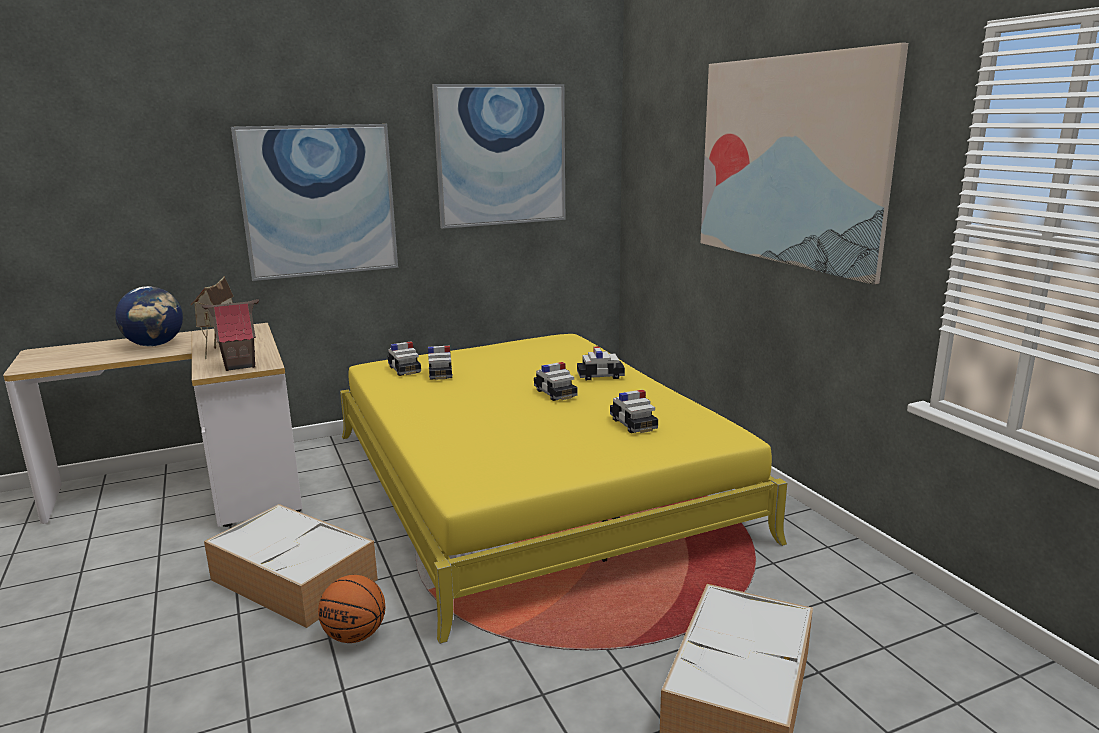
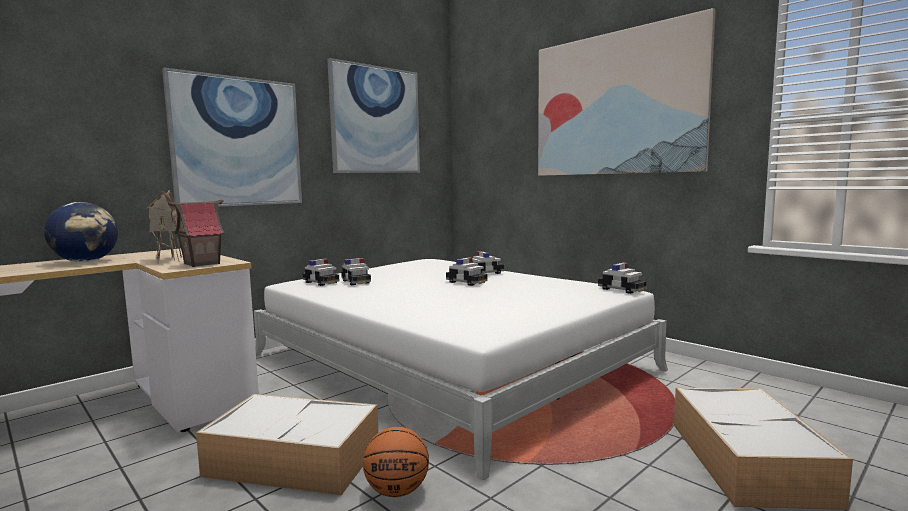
camera: 20 degrees left, 10 degrees down
yellow bed [340,334,787,644] -> white bed [254,259,668,480]
toy car [610,390,658,433] -> toy car moved to [598,263,647,294]

